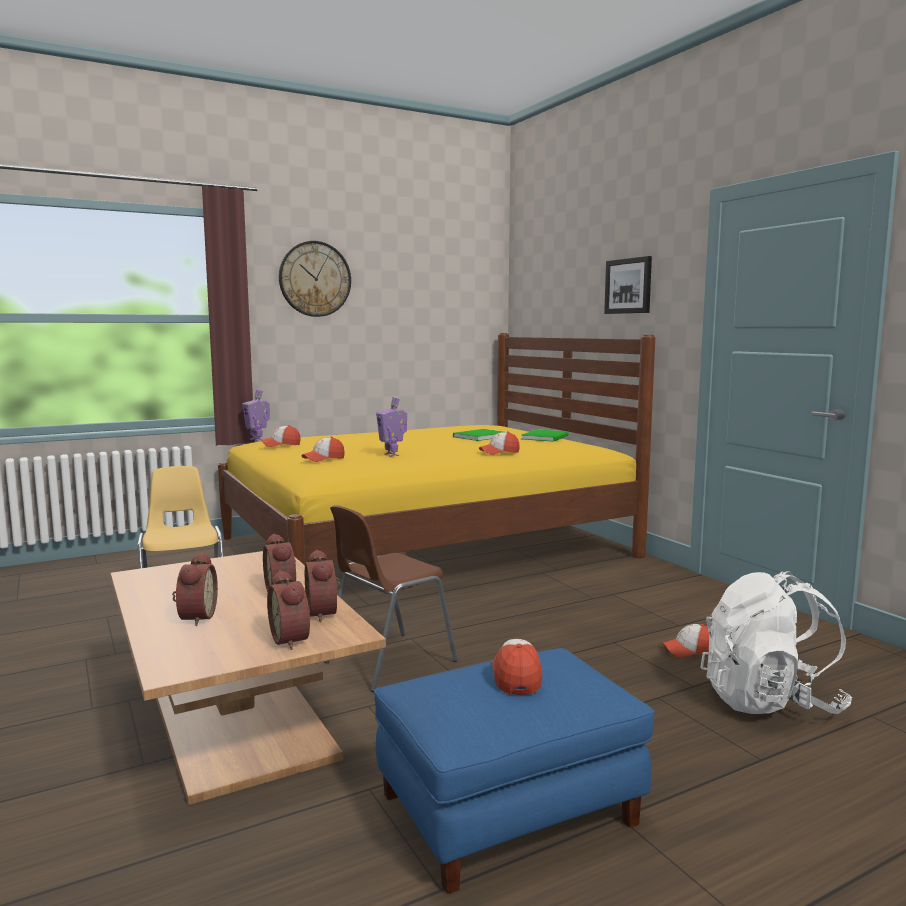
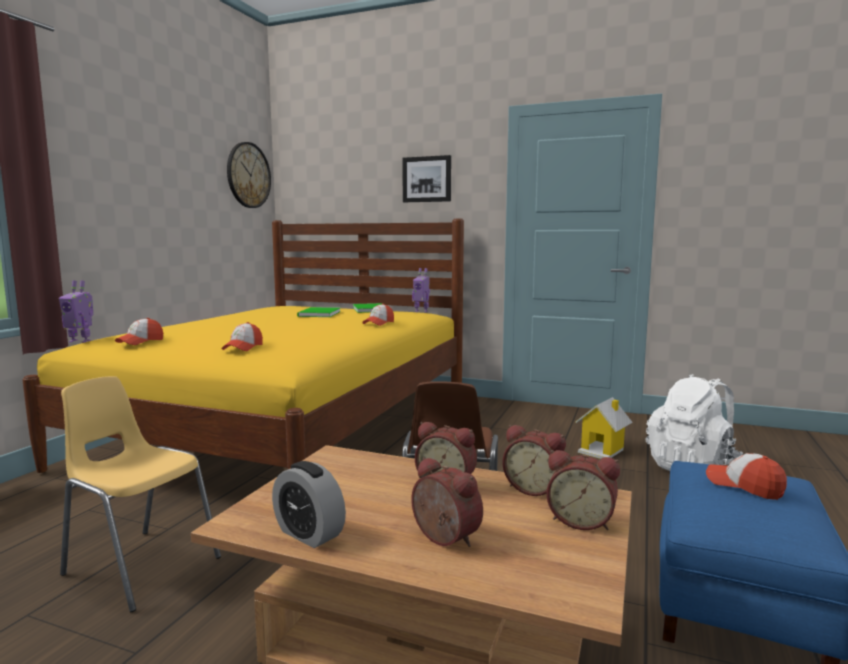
camera: 40 degrees left, 0 degrees up
wall clock [279,241,351,317] -> wall clock moved to [227,142,271,208]
toy robot [376,397,407,457] -> toy robot moved to [412,268,430,312]
cap [662,624,709,658] -> toy house [575,397,633,459]
none -> alarm clock [272,461,346,548]

